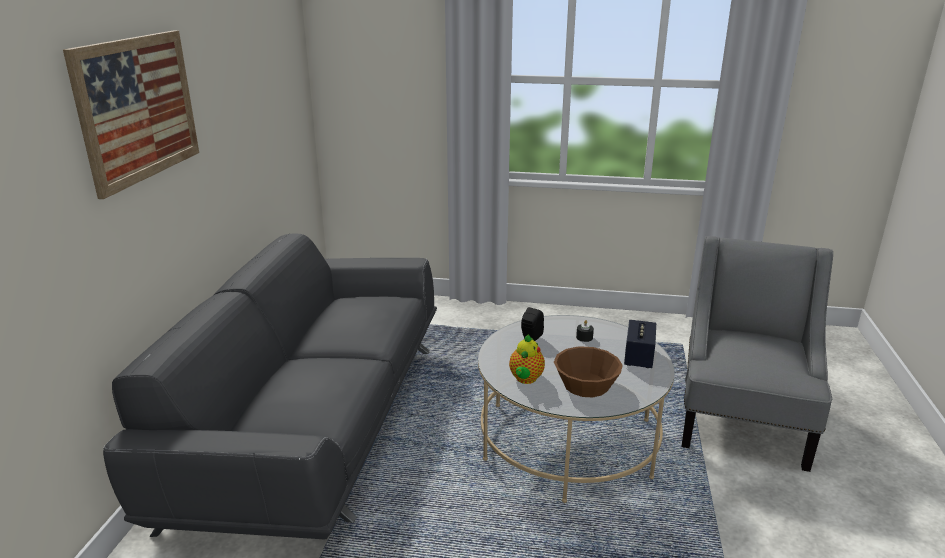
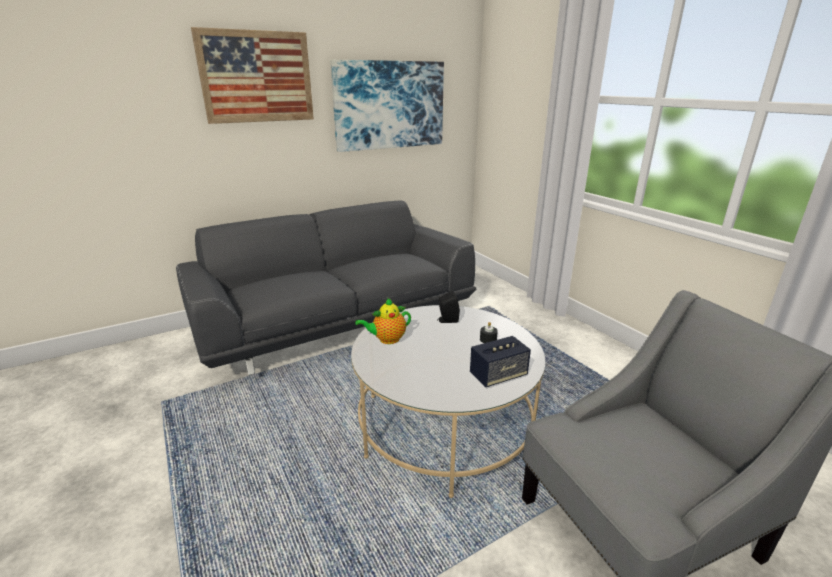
camera: 50 degrees right, 0 degrees up
brown bowl [554,346,623,398] -> none
none -> picture [330,60,444,152]

